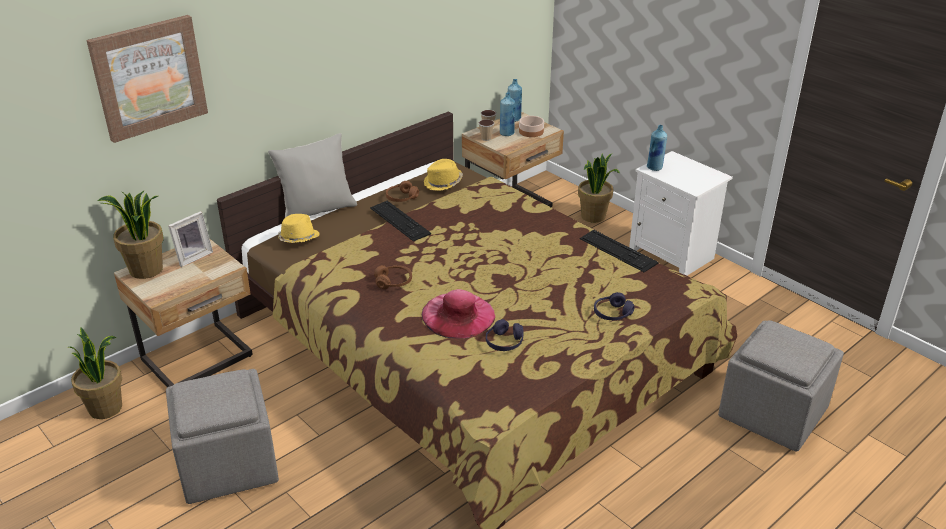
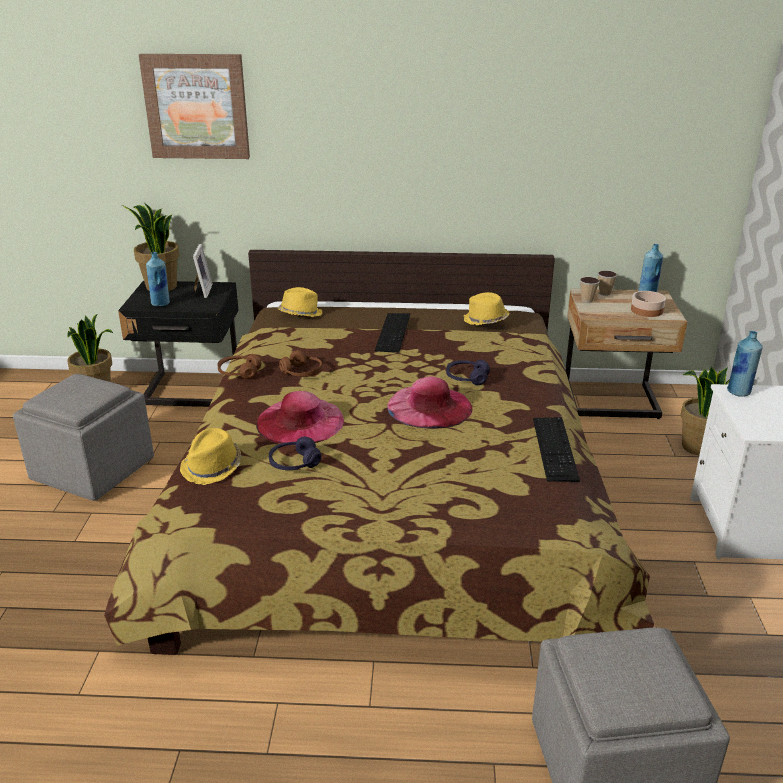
camera: 45 degrees right, 5 degrees down
beige nightstand [114,238,253,387] -> black nightstand [118,281,238,407]
picture frame [168,211,213,267] -> picture frame turned 90 degrees counterclockwise [193,244,213,298]
grey pillow [268,133,357,218] -> none
brown headphones [386,181,419,202] -> brown headphones moved to [217,354,261,379]
blue bottle [500,92,515,136] -> blue bottle moved to [146,252,170,306]
purple headphones [594,292,635,320] -> purple headphones moved to [446,360,490,385]
none -> yellow hat [180,428,241,485]
none -> pink hat [387,376,472,429]

